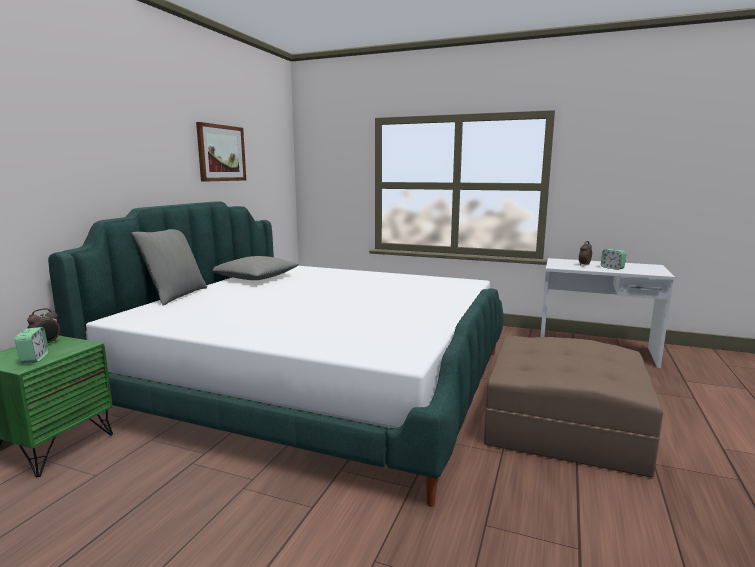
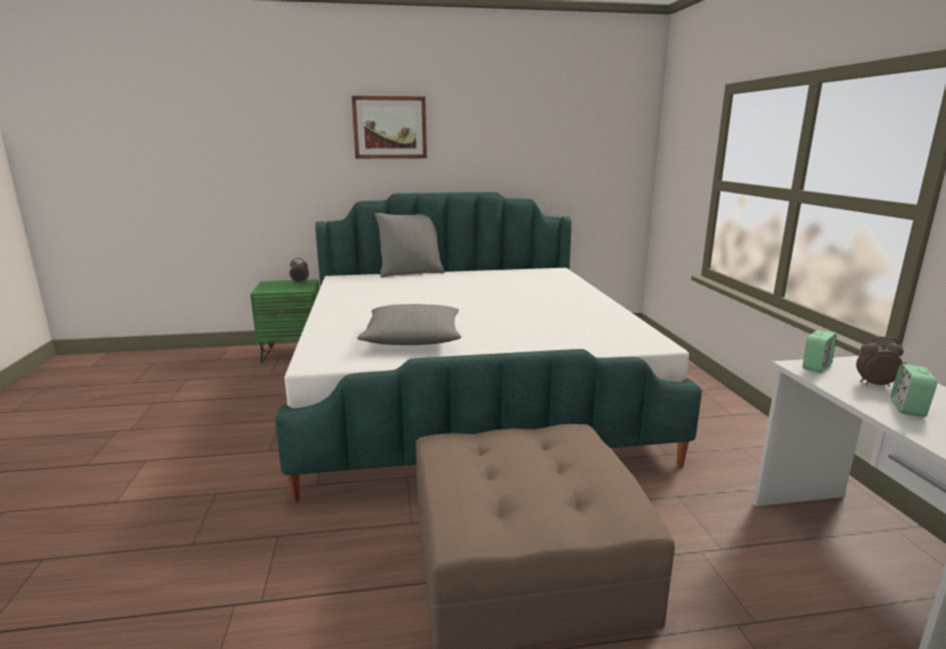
camera: 60 degrees right, 5 degrees up
alarm clock [15,327,49,364] -> alarm clock moved to [802,330,837,373]
picture [196,122,246,182] -> picture moved to [352,96,427,159]
grey pillow [213,256,299,280] -> grey pillow moved to [357,304,461,345]

